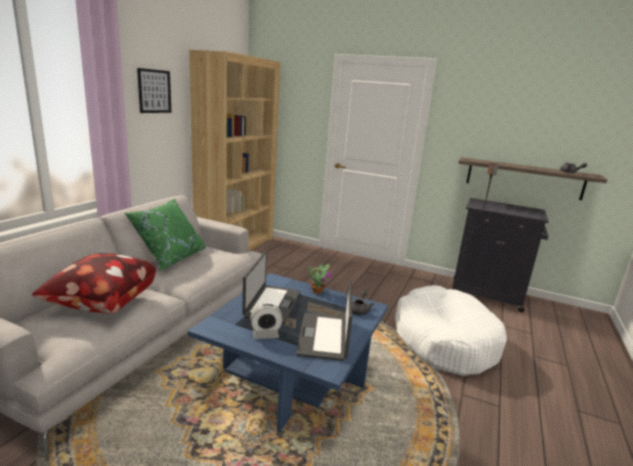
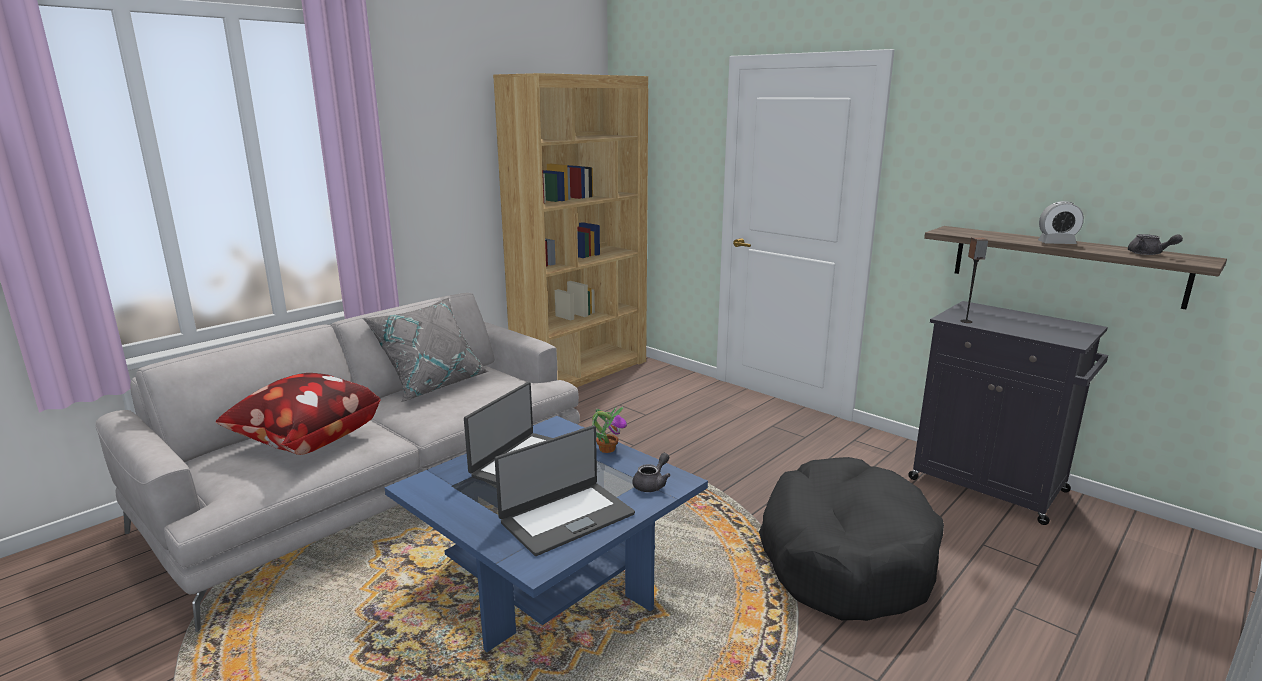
camera: 20 degrees right, 0 degrees up
green pillow [124,199,206,271] -> grey pillow [363,298,488,402]
picture [137,68,171,113] -> none
alarm clock [250,303,283,339] -> alarm clock moved to [1038,201,1084,244]
laptop [296,280,352,361] -> laptop turned 150 degrees counterclockwise [495,425,635,556]
white dog bed [395,285,507,376] -> black dog bed [759,457,944,621]

